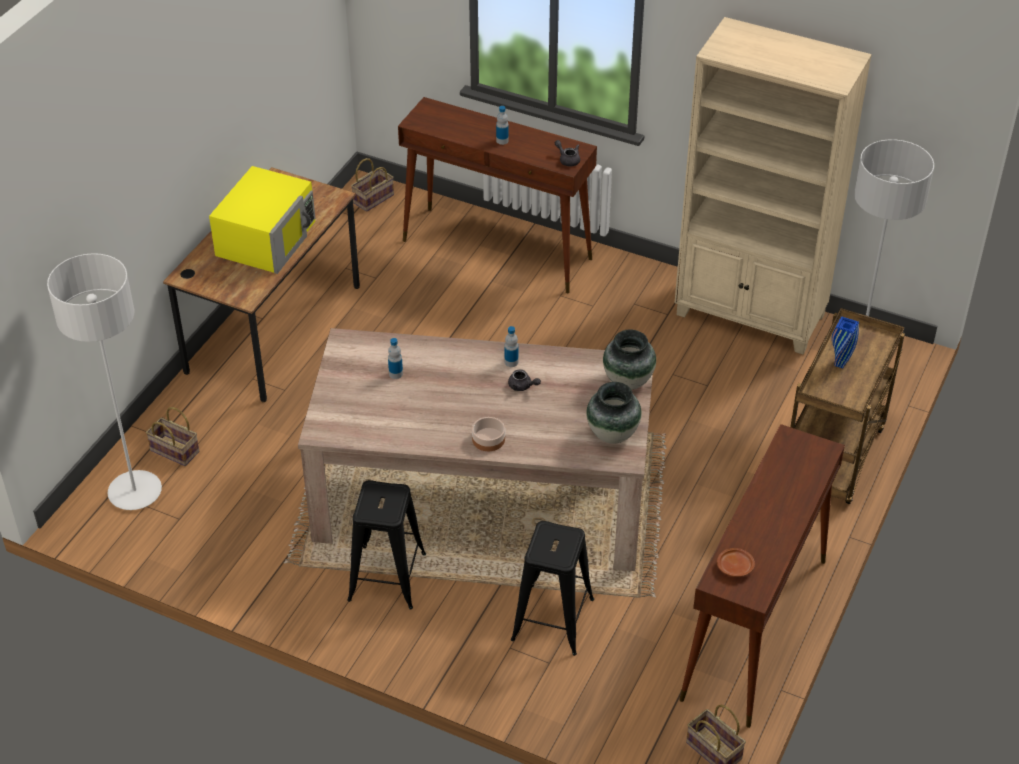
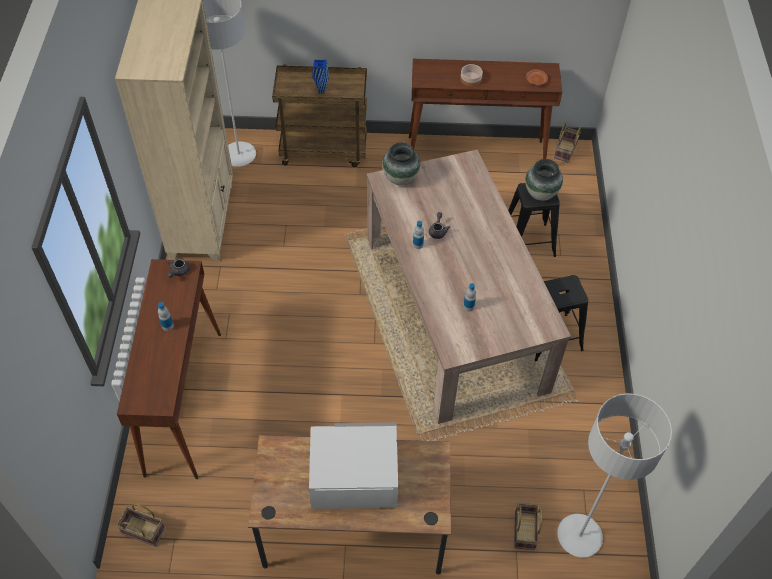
camera: 115 degrees left, 10 degrees up
yellow microwave [209,166,315,274] -> white microwave [309,423,398,509]
bowl [472,417,505,451] -> bowl moved to [460,64,483,87]
vase [586,382,642,444] -> vase moved to [525,159,563,201]

